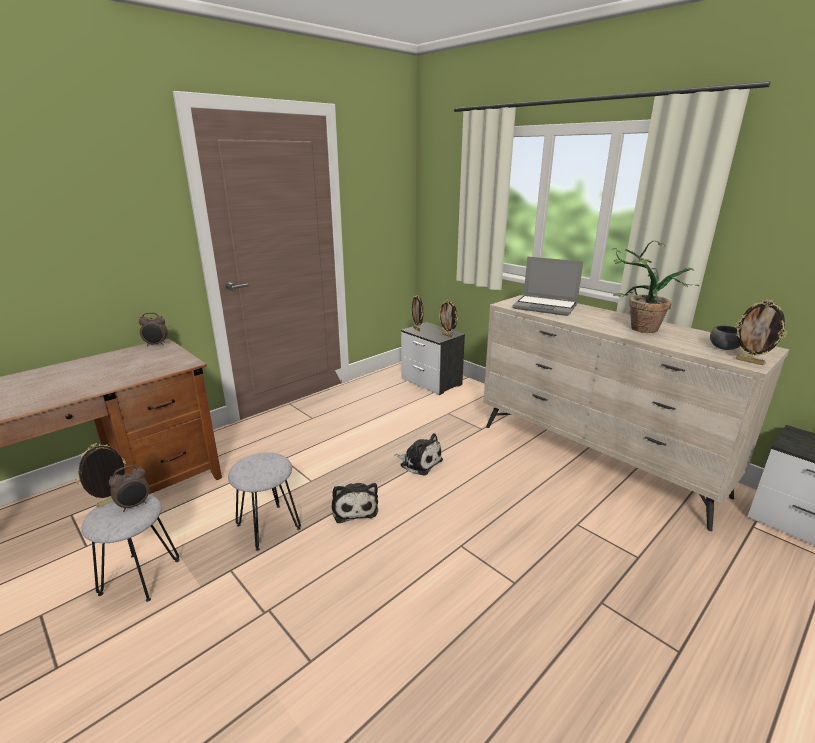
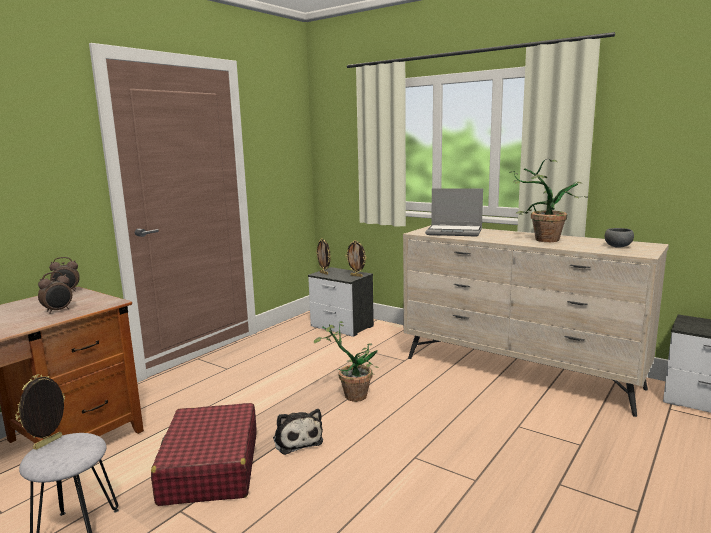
camera: 10 degrees left, 10 degrees down
alarm clock [109,465,149,512] -> alarm clock moved to [38,272,72,314]
grey stool [228,453,301,551] -> red suitcase [151,403,256,506]
plush toy [394,433,443,475] -> potted plant [314,321,379,402]
picture frame [735,299,787,365] -> none

